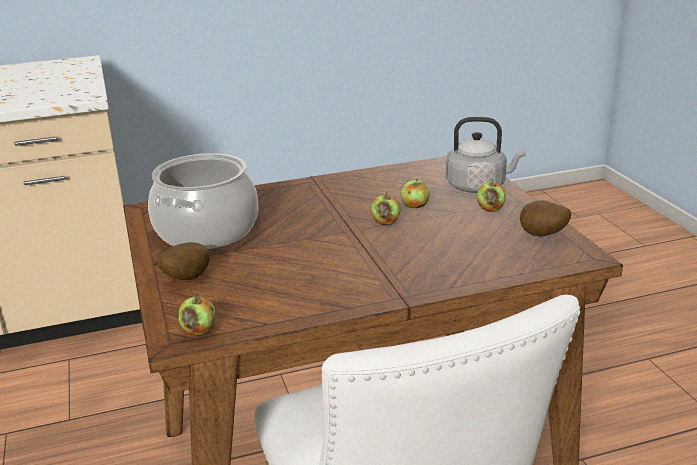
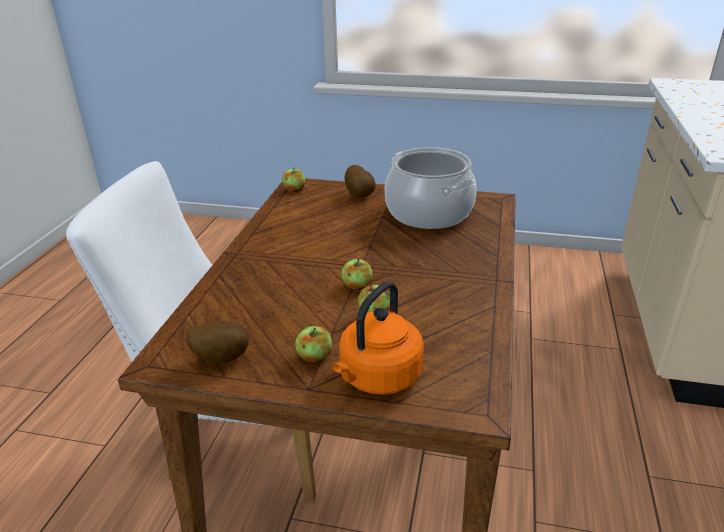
camera: 120 degrees right, 5 degrees up
grey kettle [446,117,526,193] -> orange kettle [332,281,424,395]

